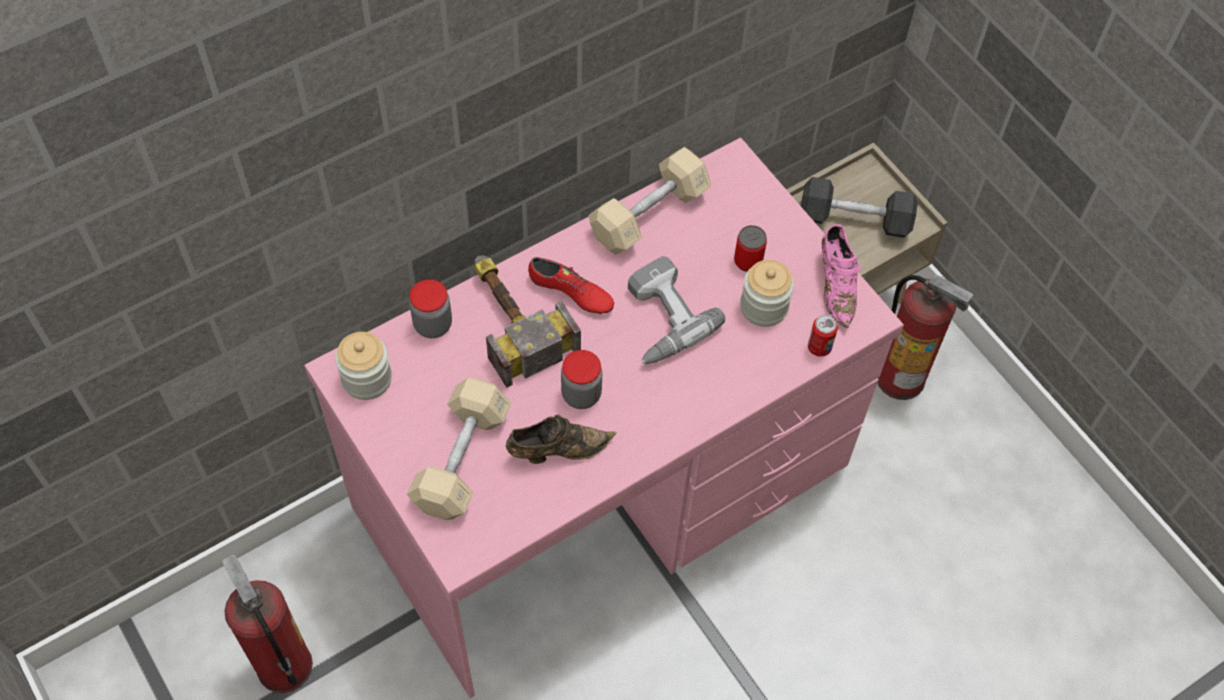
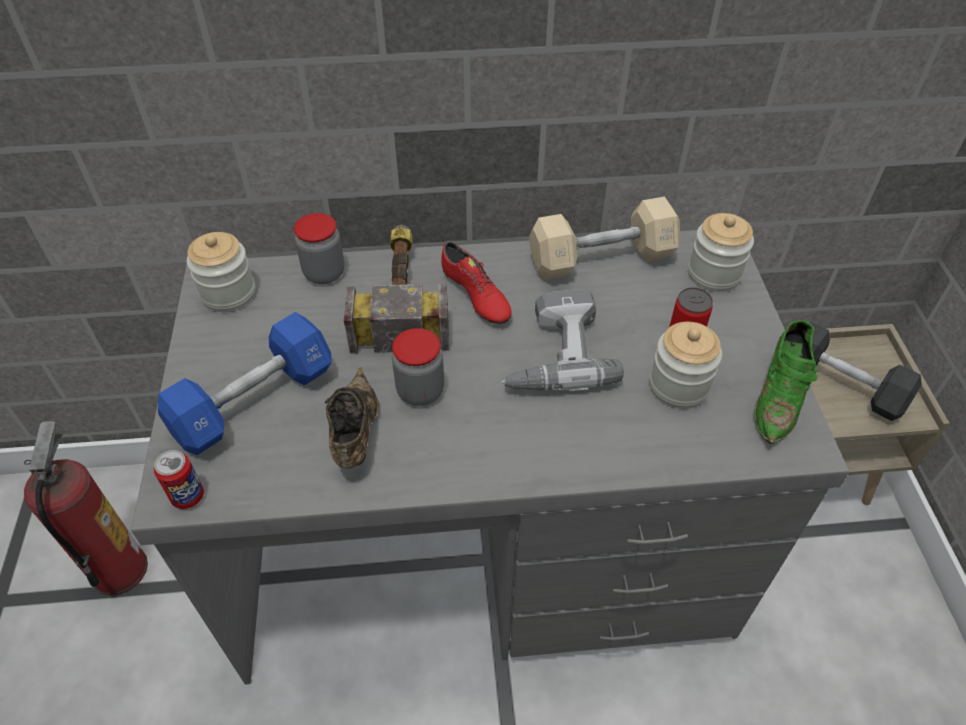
camera: 30 degrees right, 10 degrees down
pink desk [304,137,904,698] -> grey desk [131,230,849,685]
beige dumbbell [407,378,512,520] -> blue dumbbell [158,312,332,455]
brown shoe [506,415,616,464] -> brown shoe turned 105 degrees counterclockwise [325,367,379,469]
can [808,315,838,357] -> can moved to [154,450,204,509]
pink shoe [822,224,861,328] -> green shoe [754,320,817,444]
fire extinguisher [878,274,974,400] -> none
none -> jar [688,213,754,292]

